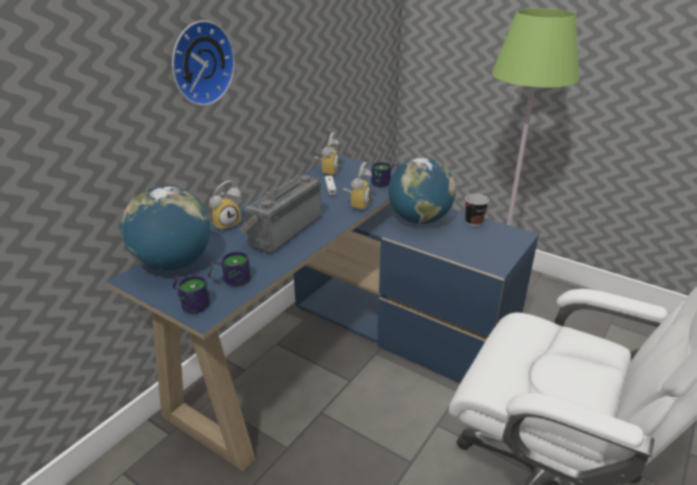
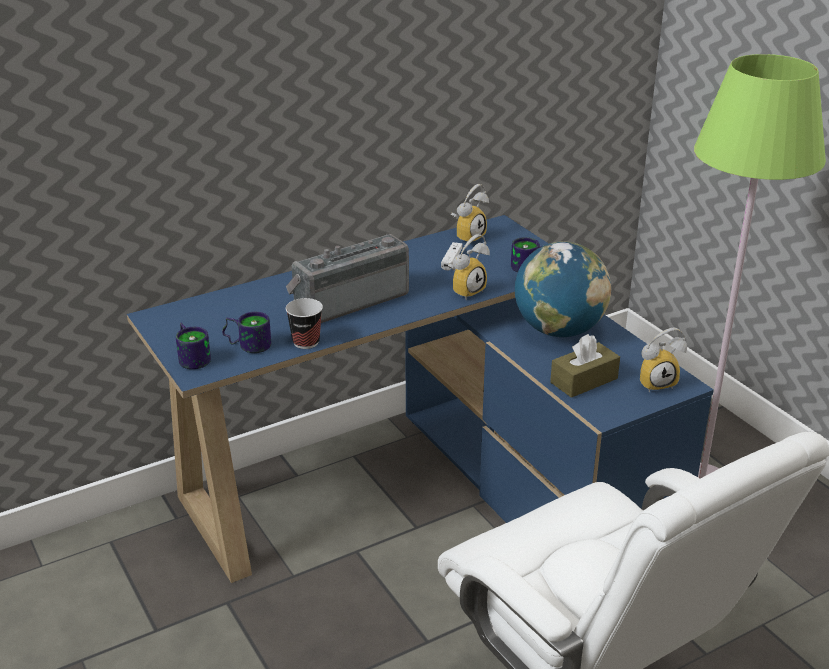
camera: 25 degrees right, 0 degrees up
globe [121,186,211,271] -> none
wall clock [172,20,235,106] -> none
alarm clock [209,180,242,232] -> alarm clock moved to [640,328,687,393]
cup [465,194,489,226] -> cup moved to [286,298,323,349]
none -> brown tissue box [550,334,620,398]

